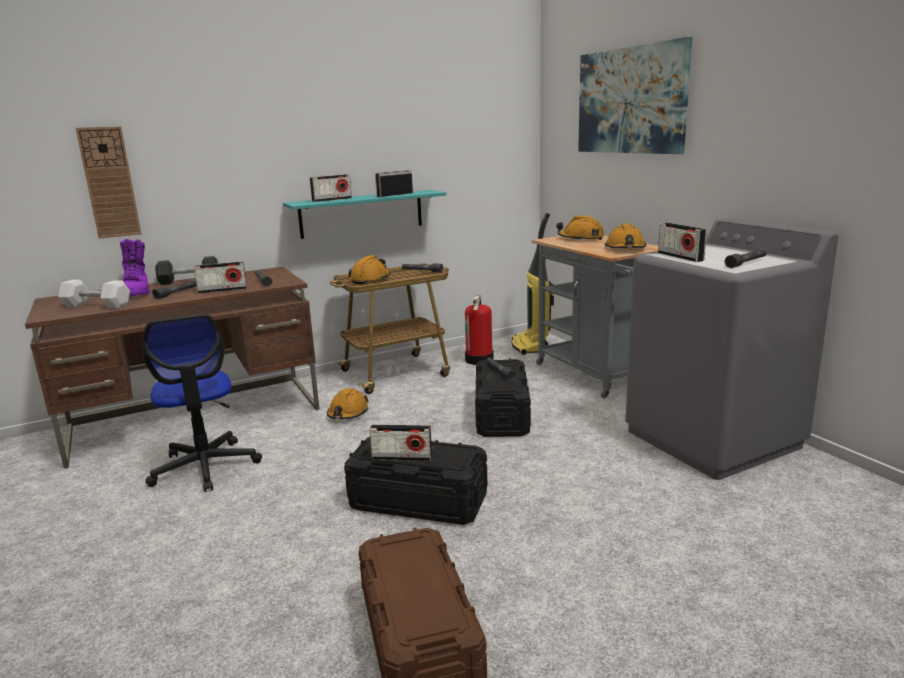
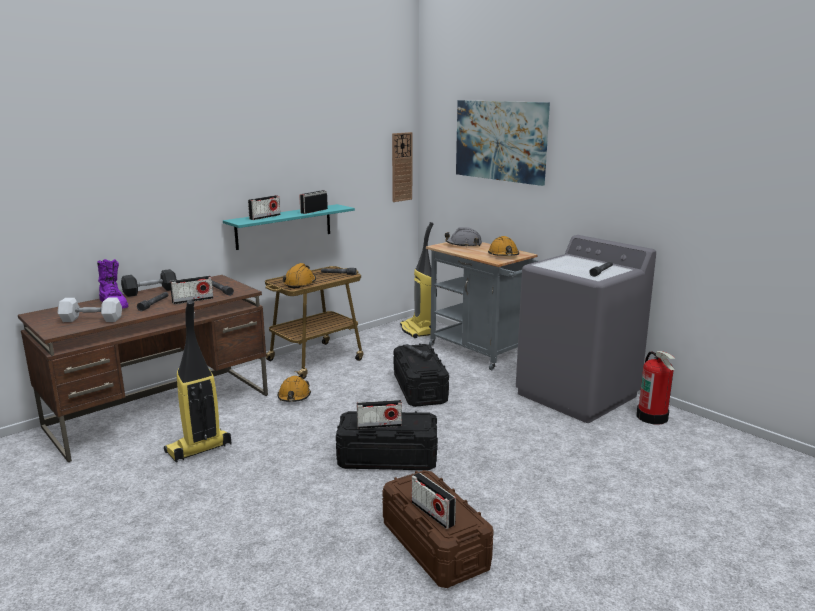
camera: 15 degrees left, 0 degrees up
wall clock [76,126,142,239] -> wall clock moved to [392,132,412,202]
office chair [143,314,262,492] -> vacuum cleaner [164,300,232,463]
fire extinguisher [465,296,494,365] -> fire extinguisher moved to [636,351,675,425]
orange hard hat [556,216,604,240] -> grey hard hat [445,227,482,247]
radio [658,222,707,262] -> radio moved to [411,473,456,529]

